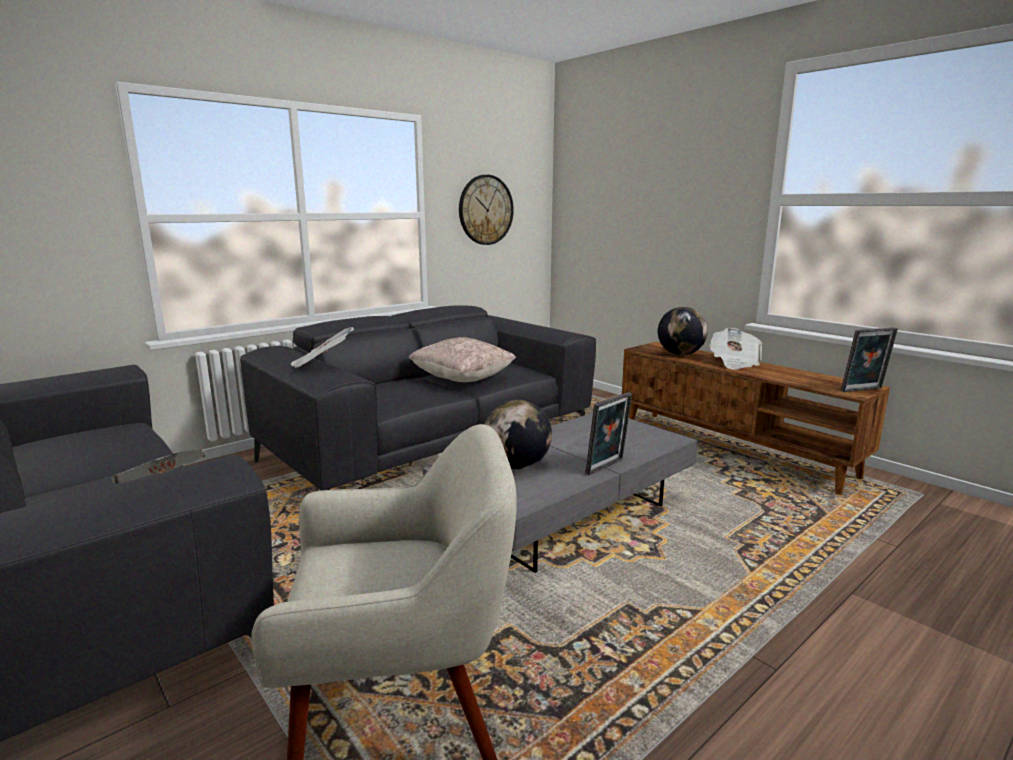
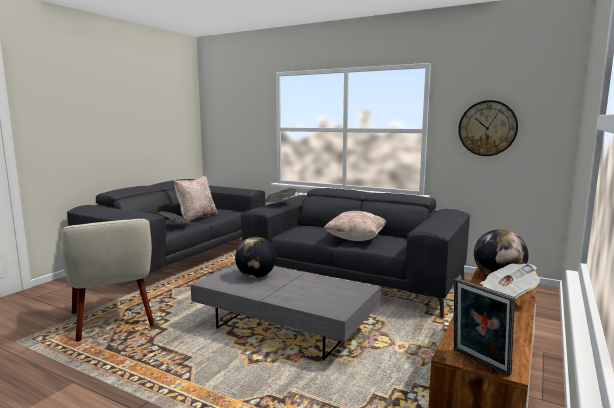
camera: 70 degrees right, 5 degrees down
picture frame [585,392,632,475] -> none
none -> beige pillow [174,176,218,222]

